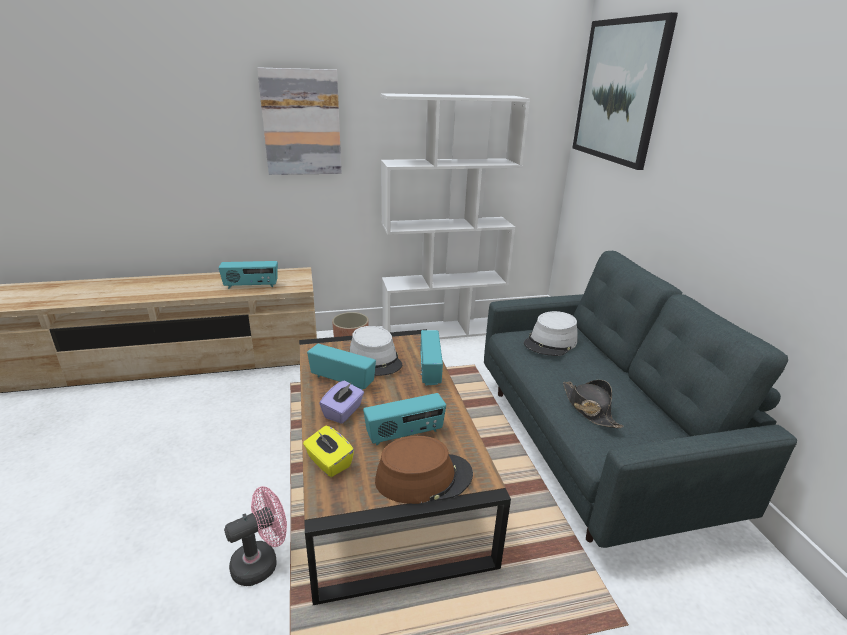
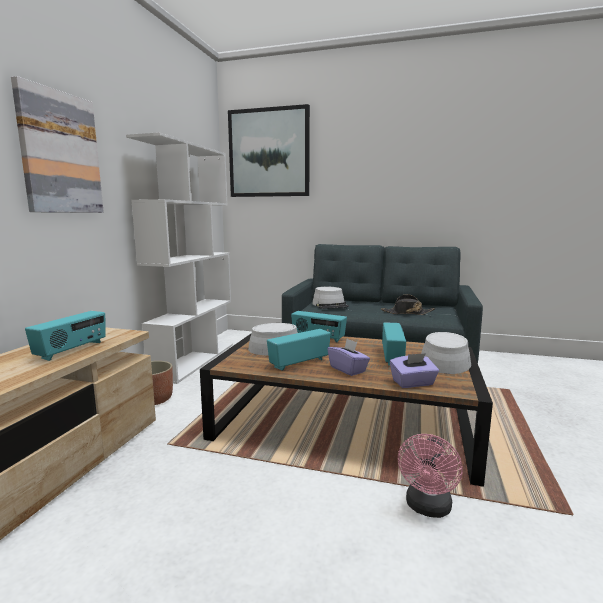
camera: 60 degrees left, 15 degrees down
pink fan [224,486,287,586] -> pink fan turned 150 degrees counterclockwise [398,434,463,518]
yellow tissue box [303,426,354,477] -> purple tissue box [390,353,439,388]
brown hat [375,436,473,504] -> grey hat [421,332,471,374]

